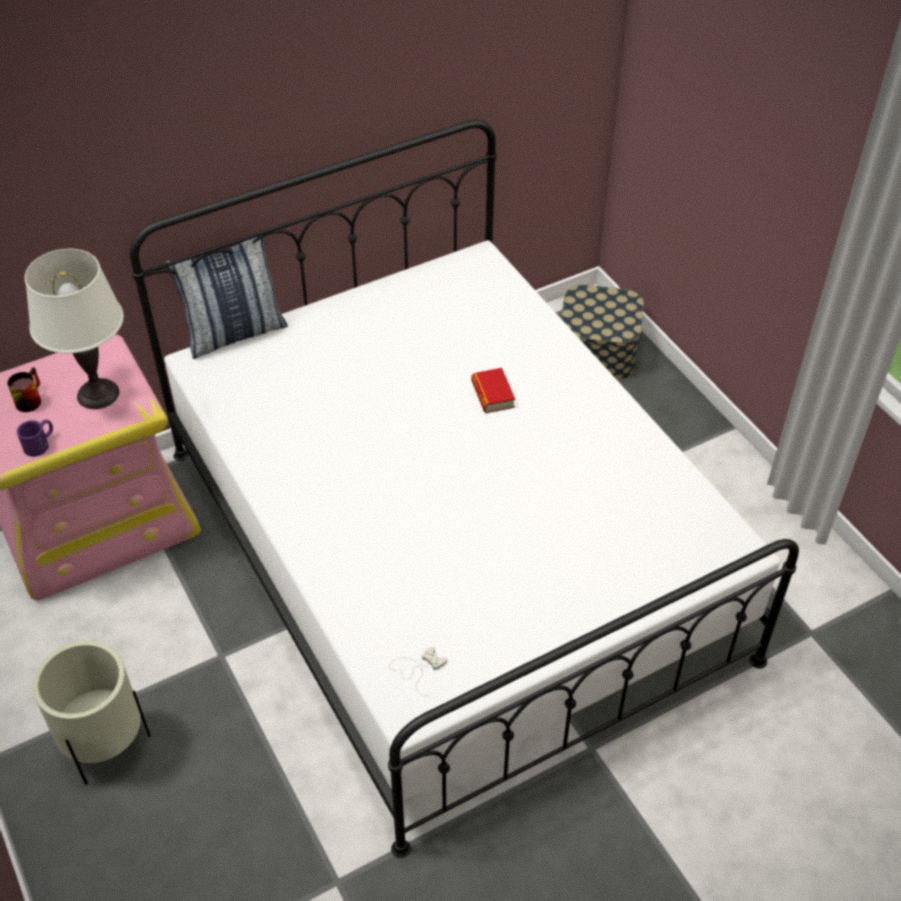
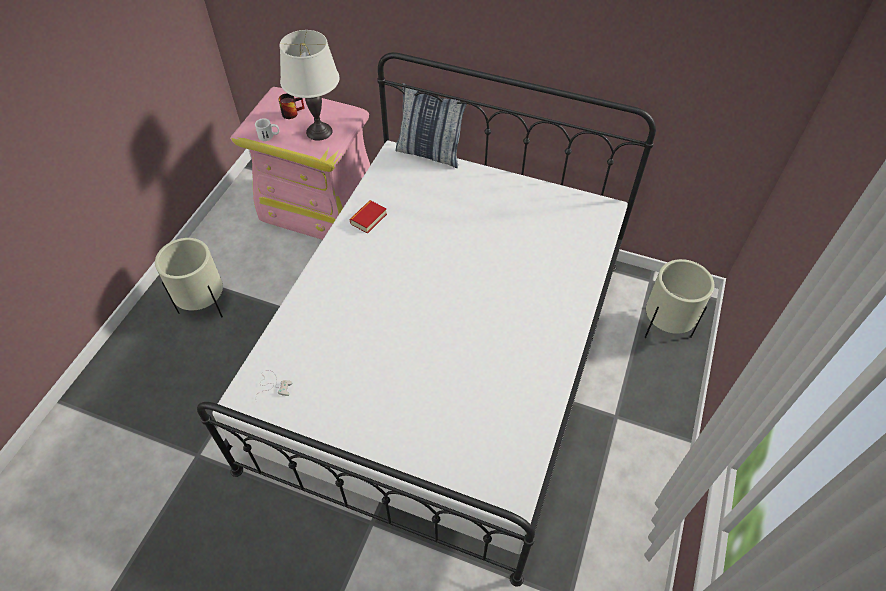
camera: 50 degrees right, 5 degrees up
purple mug [17,420,53,457] -> white mug [255,118,279,141]
book [472,368,515,413] -> book moved to [350,200,387,234]
storage box [561,285,644,380] -> beige planter [645,259,714,338]

